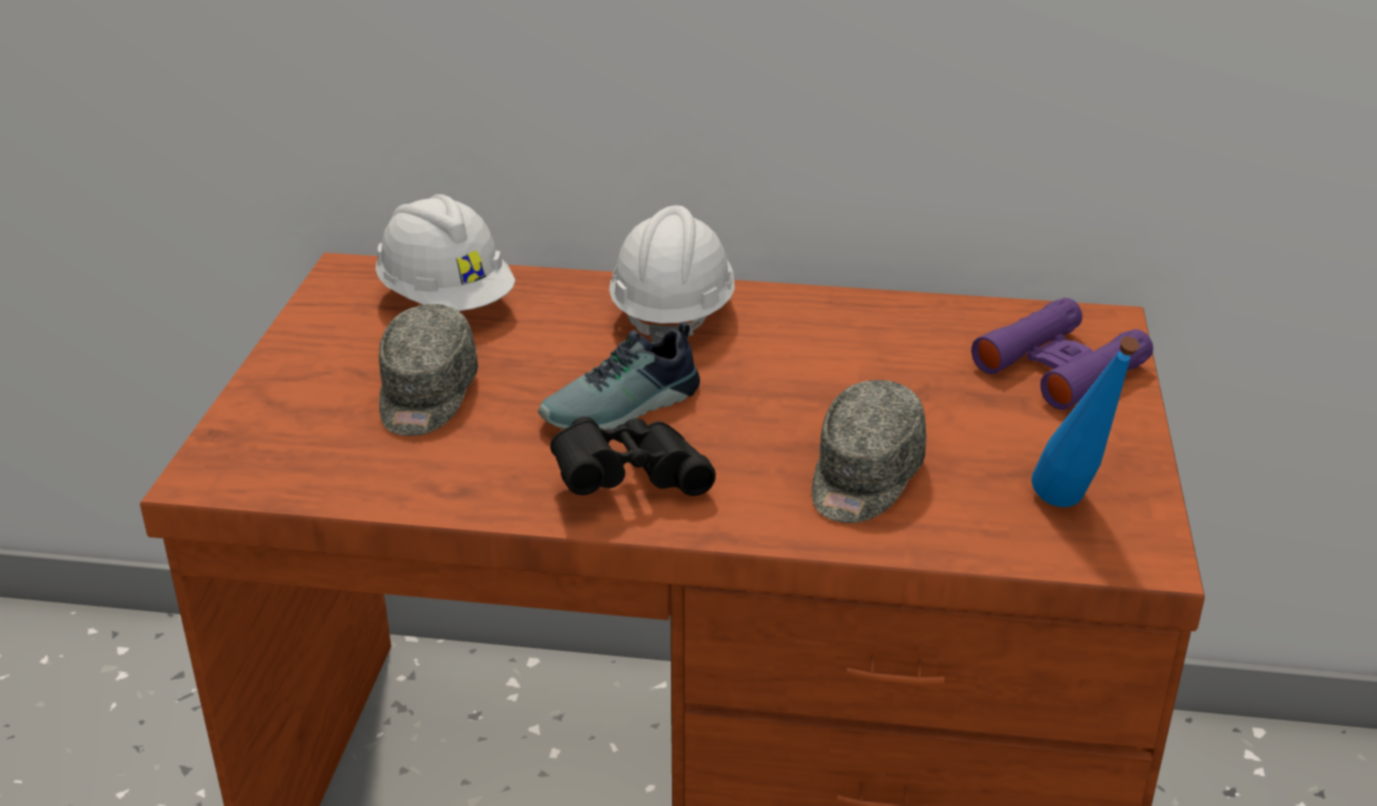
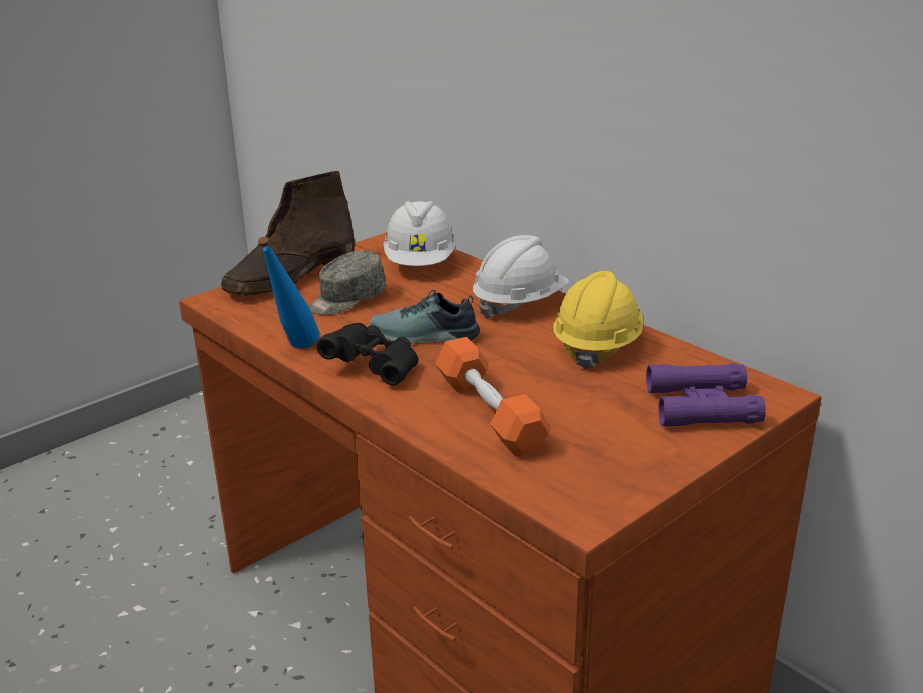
camera: 40 degrees right, 5 degrees down
grey cap [812,380,927,523] -> orange dumbbell [435,337,551,457]
blue bottle [1031,336,1139,507] -> blue bottle moved to [258,237,320,349]
none -> brown boot [221,171,355,296]
none -> yellow hard hat [553,271,644,370]

